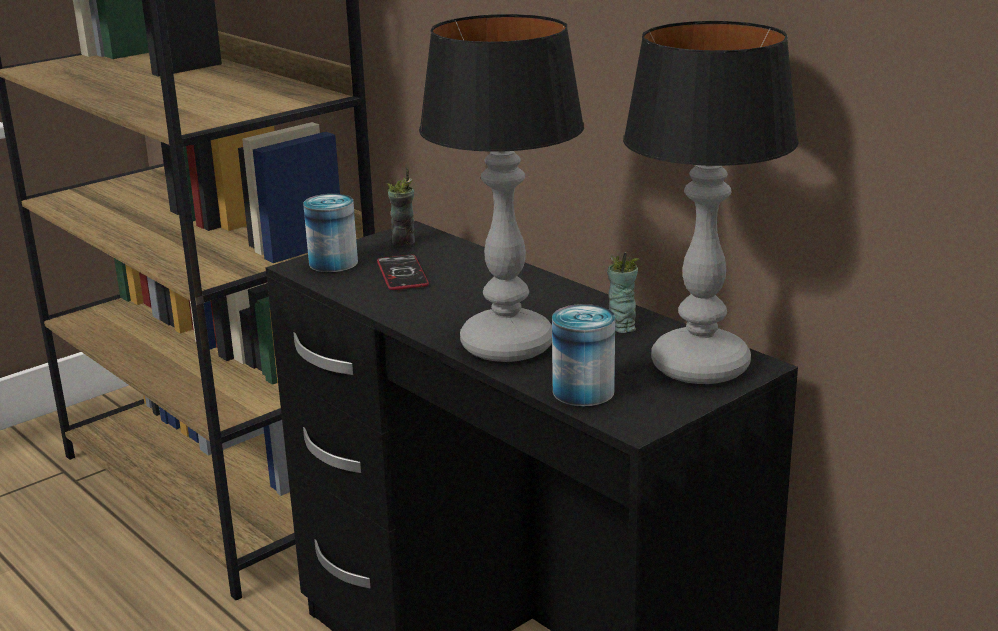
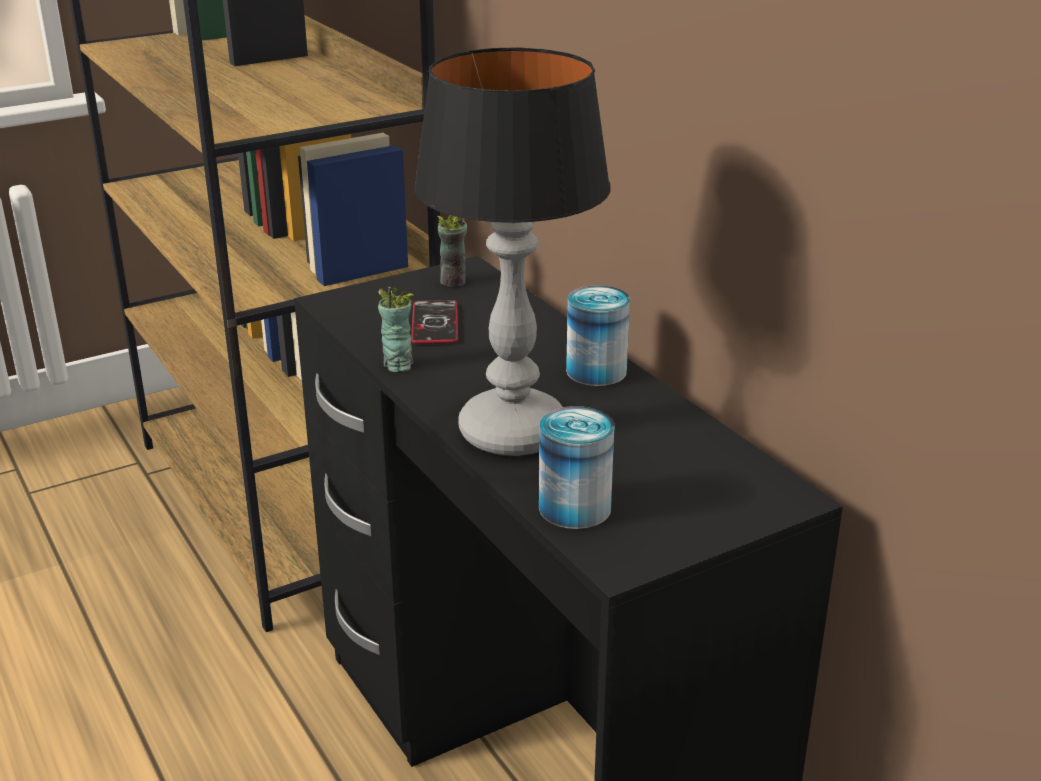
camera: 10 degrees right, 5 degrees up
can [303,194,358,272] -> can moved to [566,285,630,386]
cup [607,252,640,333] -> cup moved to [378,287,414,372]
table lamp [623,21,799,384] -> none

